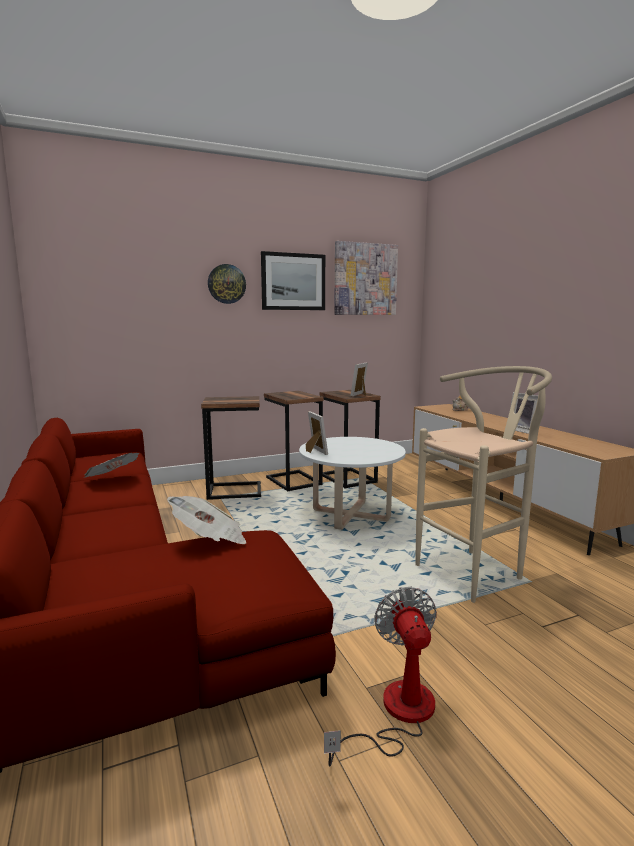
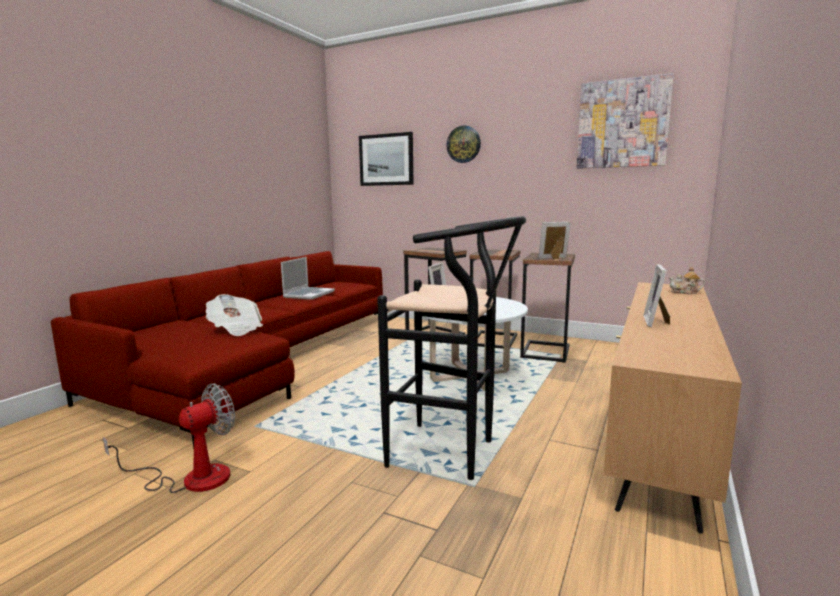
camera: 50 degrees right, 0 degrees up
newspaper [83,453,139,478] -> laptop [281,257,335,300]
picture [261,251,325,310] -> picture moved to [359,132,414,186]
beige stool [416,366,552,603] -> black stool [377,216,526,480]

